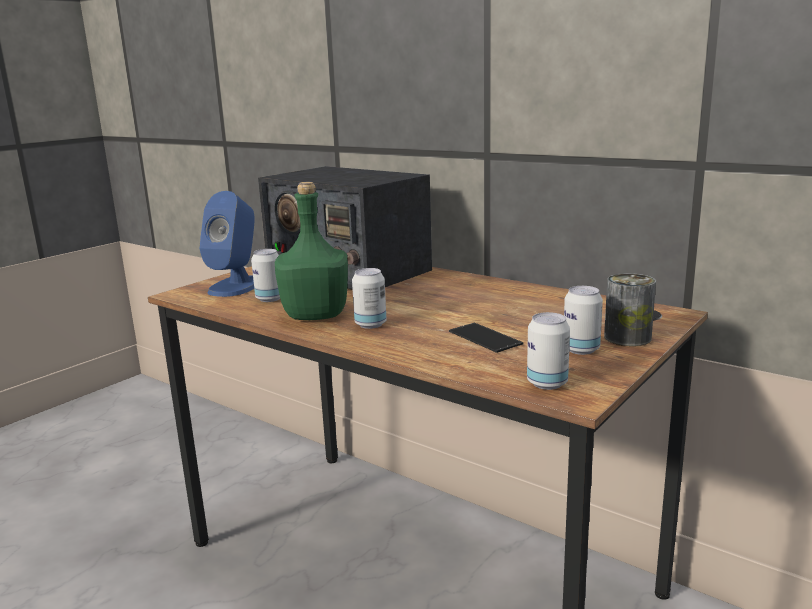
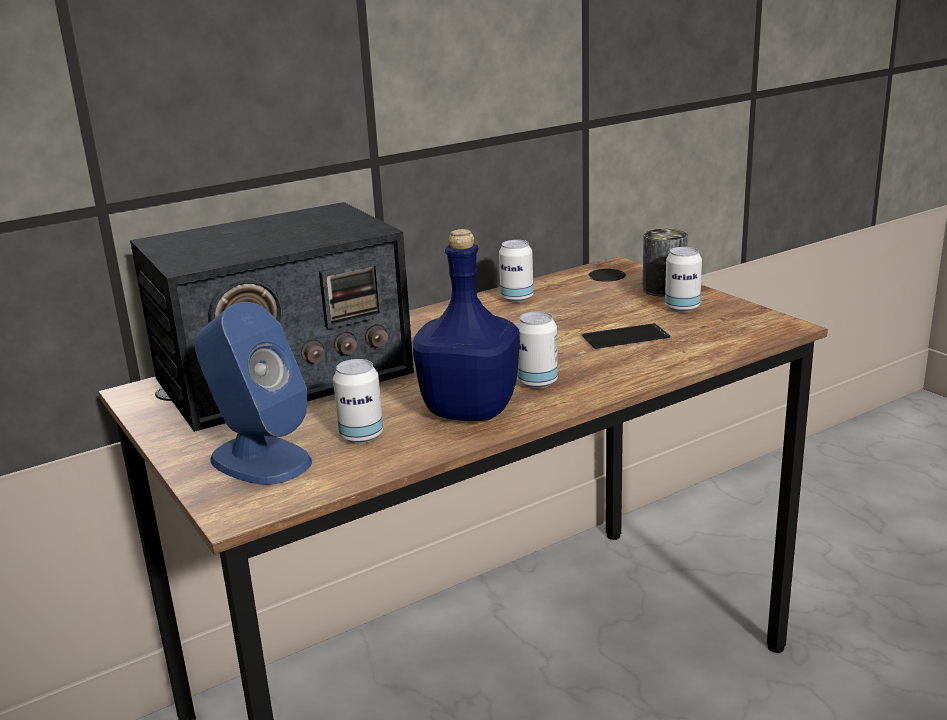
camera: 70 degrees left, 5 degrees up
green bottle [275,182,348,320] -> blue bottle [413,229,520,421]
can [527,312,570,390] -> can moved to [499,240,533,303]

